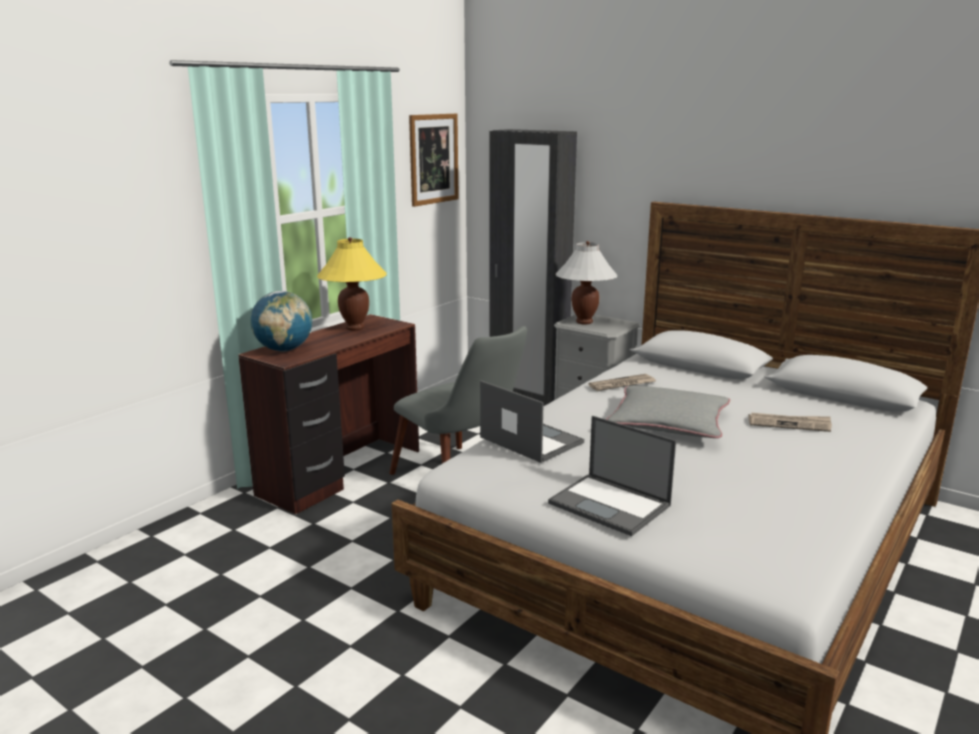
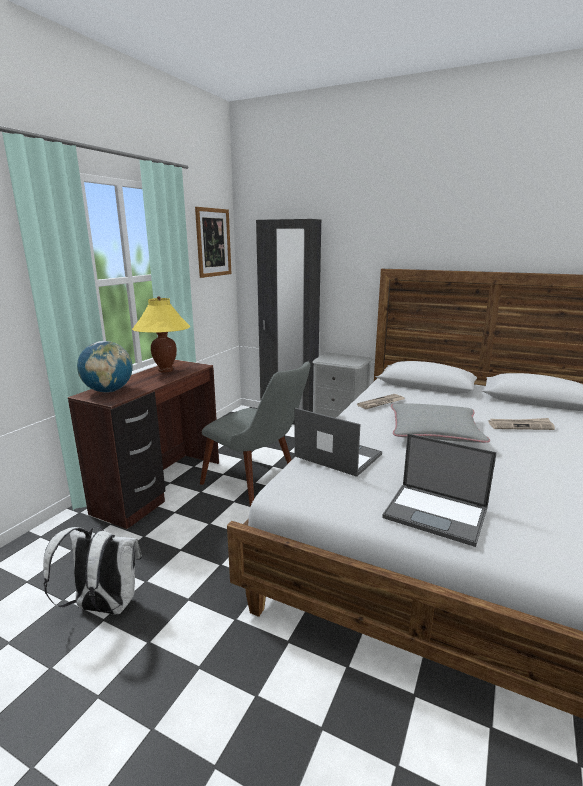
camera: 10 degrees left, 0 degrees up
white table lamp [555,241,618,324] -> none
none -> white backpack [43,526,142,615]

